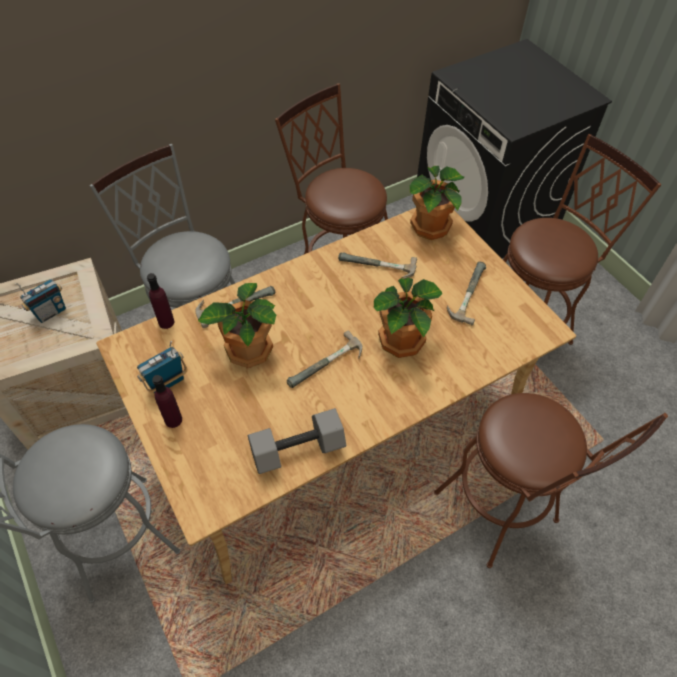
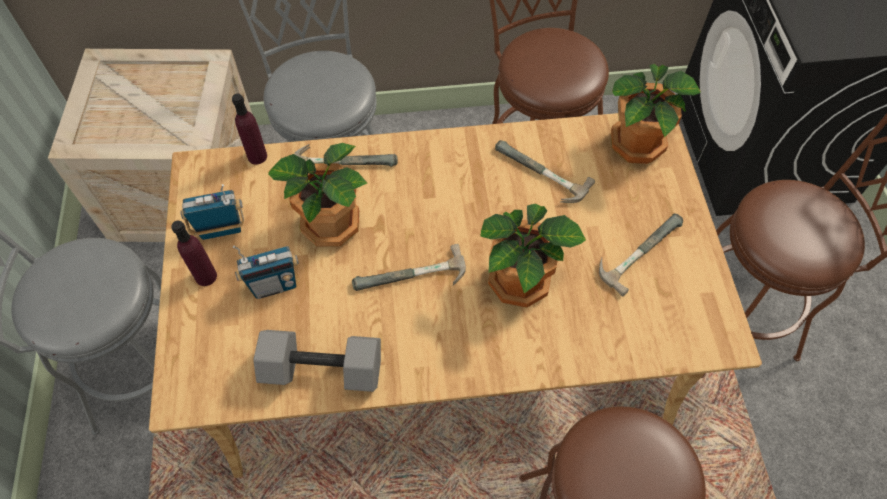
camera: 25 degrees right, 5 degrees up
radio [15,279,66,323] -> radio moved to [233,245,299,299]

